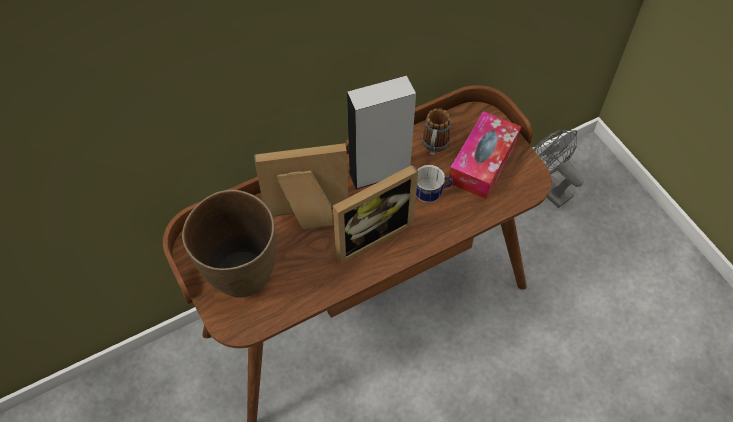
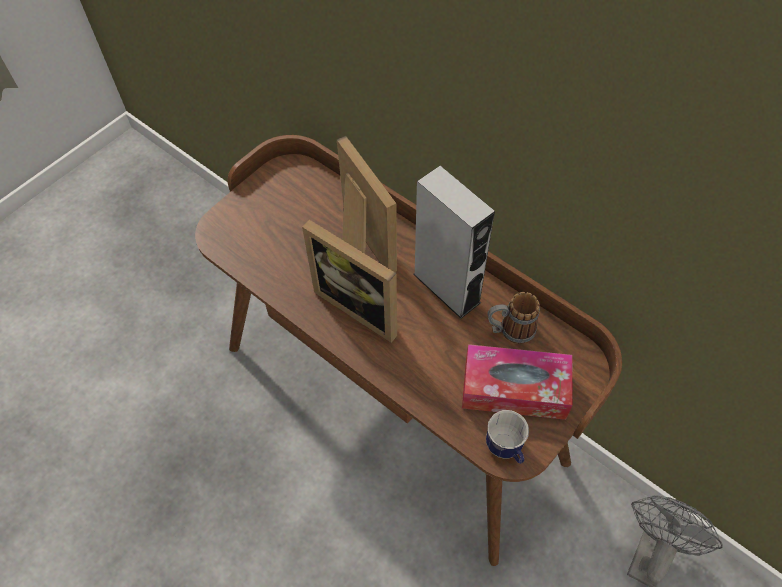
camera: 70 degrees right, 0 degrees up
brown vase [182,190,276,297] -> none
mug [416,165,453,203] -> mug moved to [486,410,529,464]

